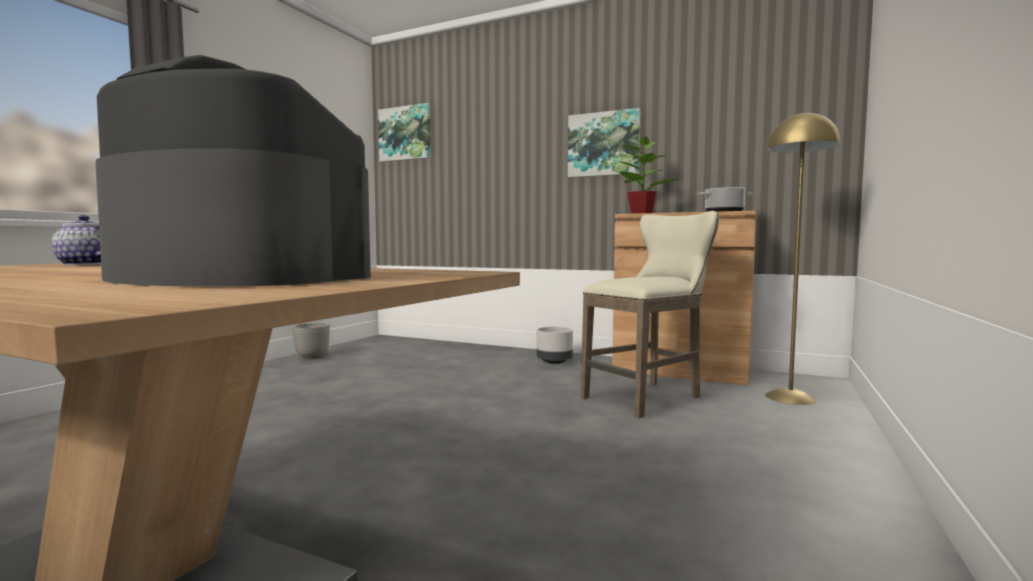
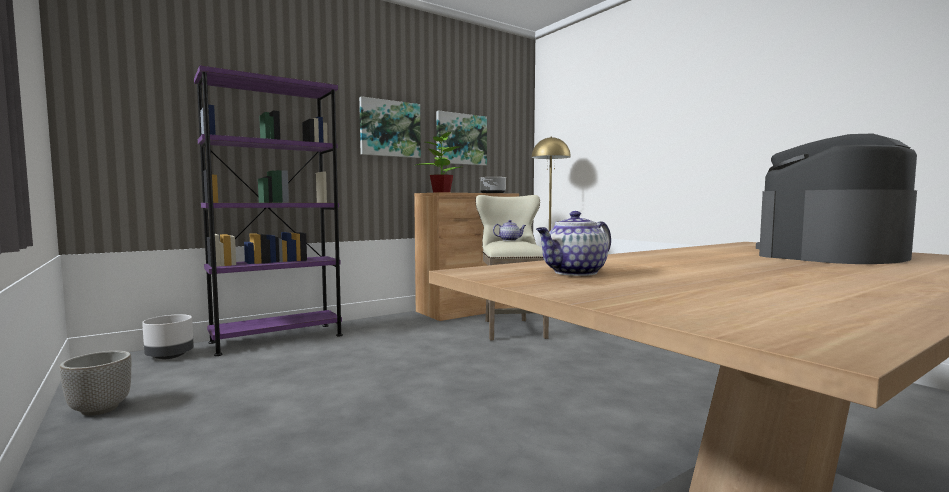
camera: 60 degrees left, 0 degrees up
picture [378,103,431,162] -> picture moved to [436,110,487,166]
grey planter [537,326,573,364] -> grey planter moved to [142,314,194,359]
none -> purple bookcase [194,65,343,356]
none -> teapot [493,220,526,241]

